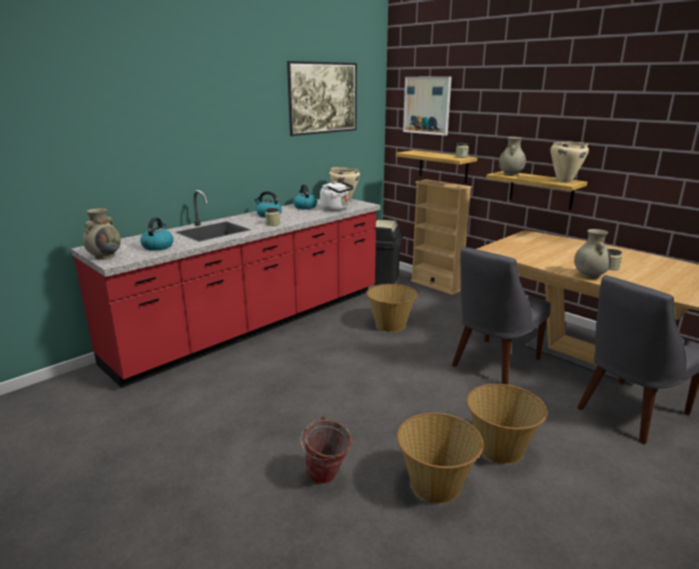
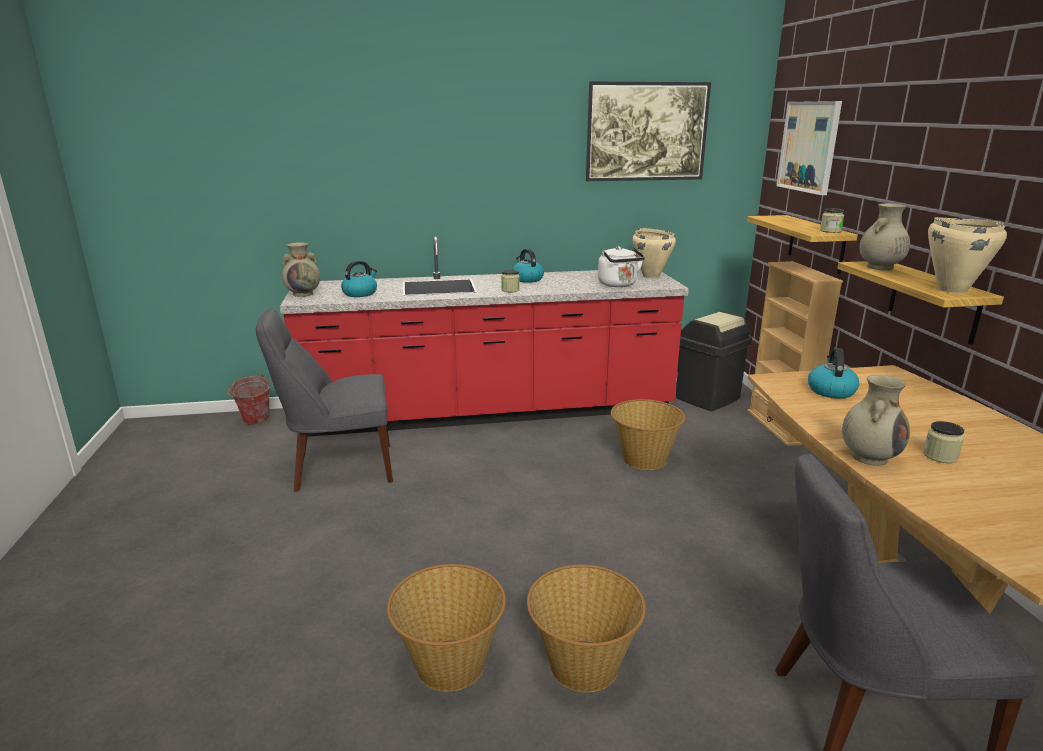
camera: 35 degrees right, 0 degrees up
kettle [293,184,317,209] -> kettle moved to [808,348,859,399]
bucket [300,416,352,484] -> bucket moved to [228,374,270,425]
grey chair [452,247,551,385] -> grey chair moved to [256,308,393,492]

